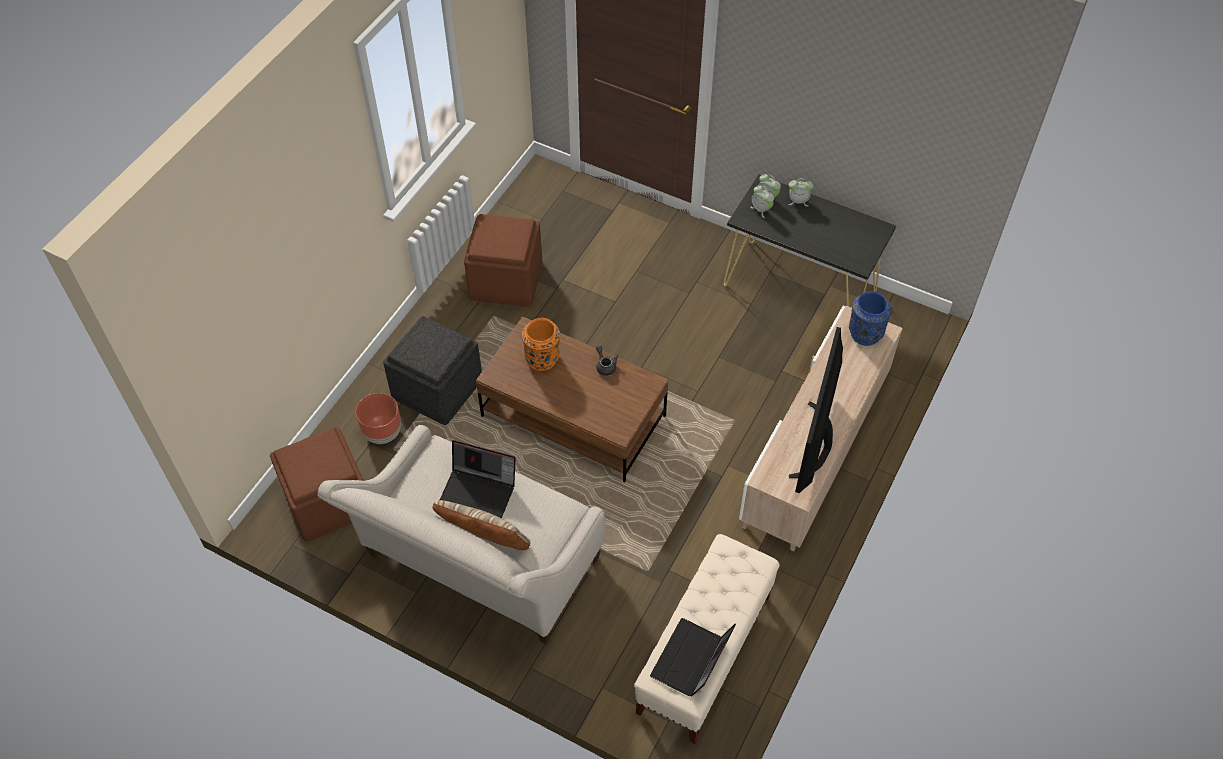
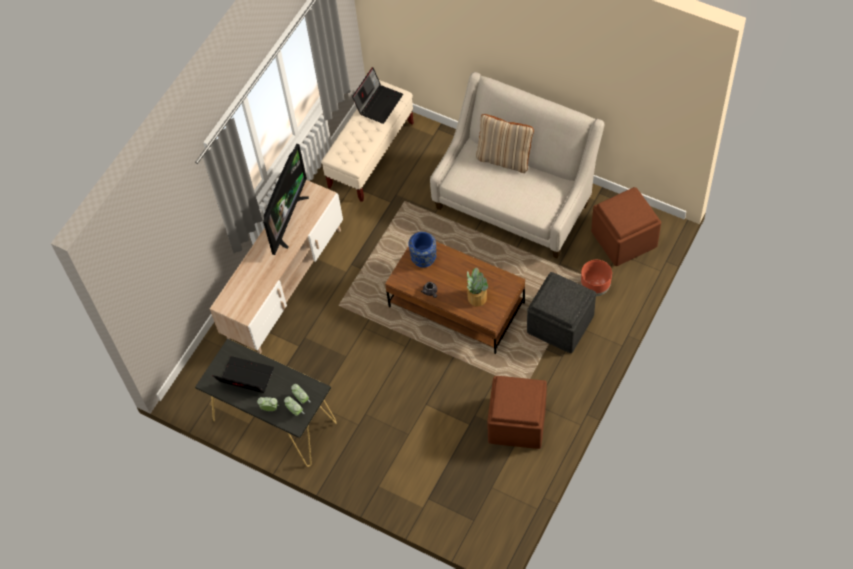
camera: 175 degrees left, 5 degrees up
laptop [440,440,515,519] -> laptop moved to [212,356,274,393]
orange vase [522,318,560,371] -> potted plant [467,267,488,307]
blue vase [849,291,892,346] -> blue vase moved to [408,232,437,268]

